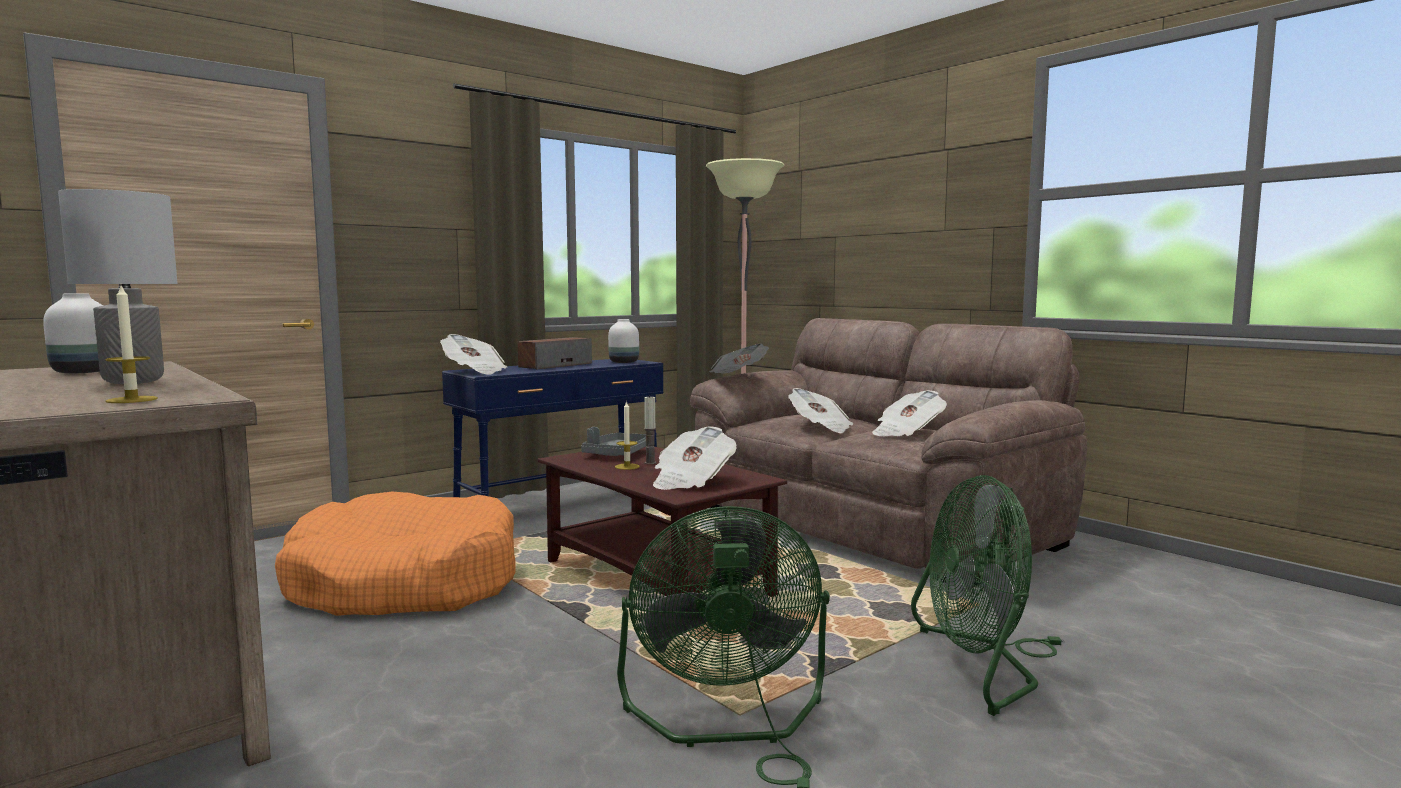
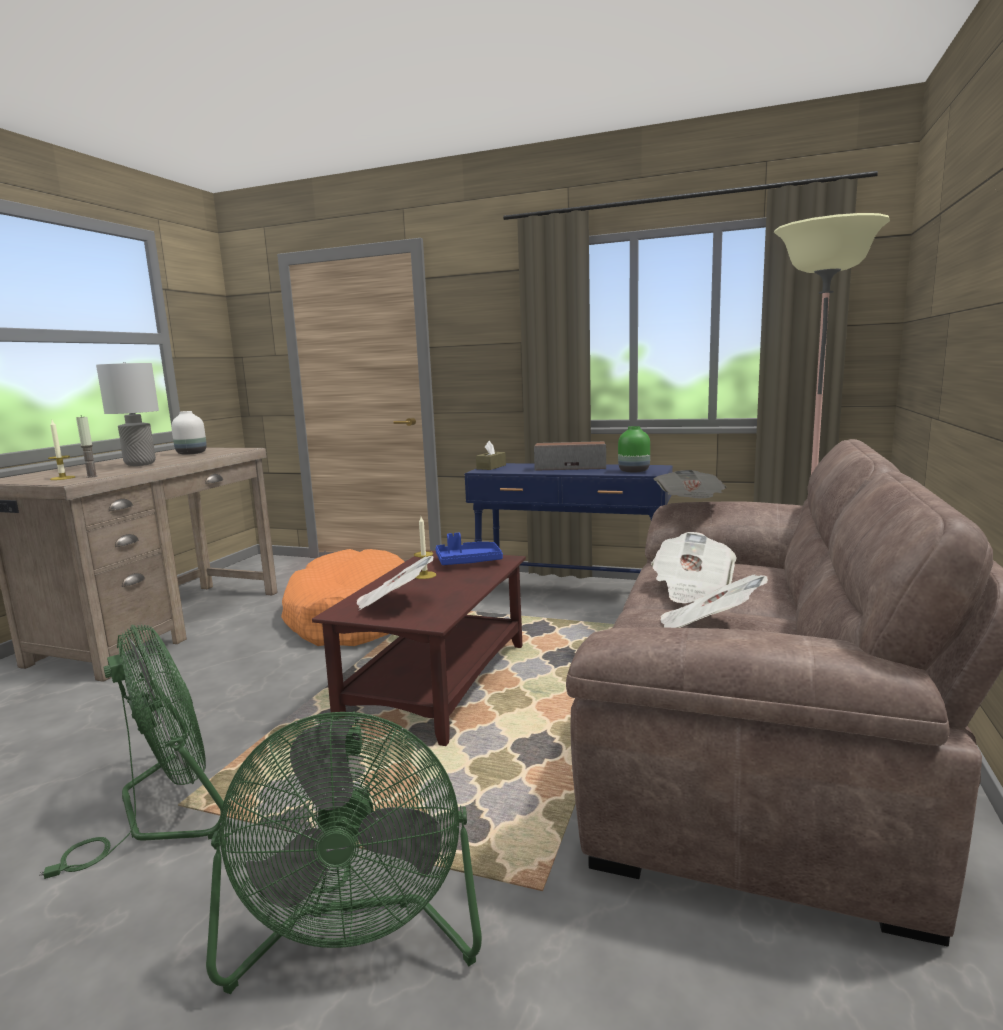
camera: 60 degrees right, 5 degrees up
newspaper [440,334,507,375] -> brown tissue box [476,441,506,470]
grey tray [581,427,646,456] -> blue tray [435,533,503,565]
white vase [608,319,639,363] -> green vase [618,426,650,472]
candle [644,396,656,464] -> candle moved to [76,415,98,478]
green fan [911,475,1064,716] -> green fan turned 150 degrees counterclockwise [206,711,482,994]

